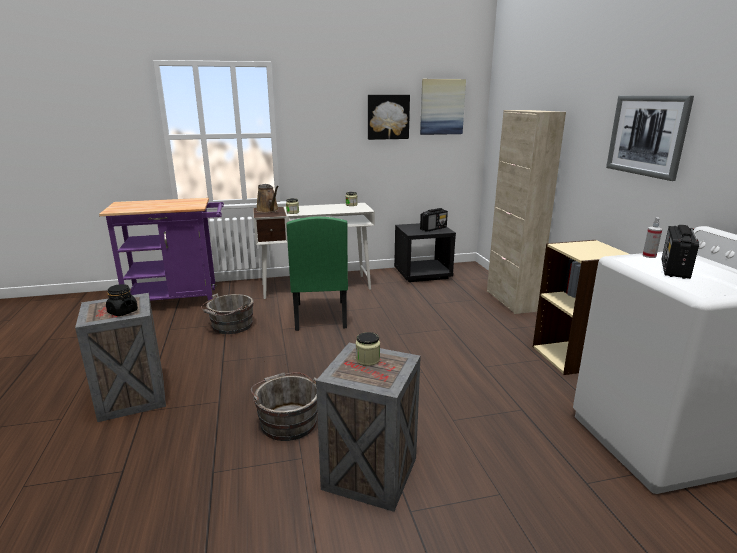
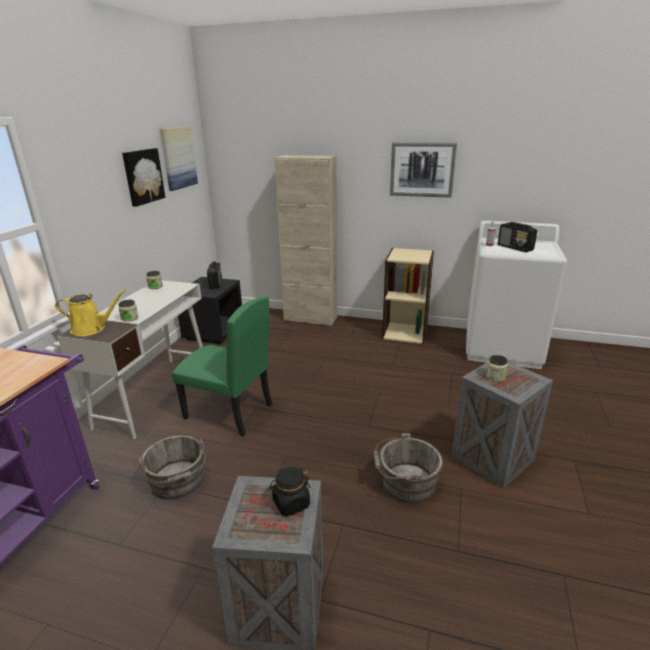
camera: 60 degrees left, 5 degrees up
brown watering can [256,184,279,213] -> yellow watering can [55,290,126,336]

